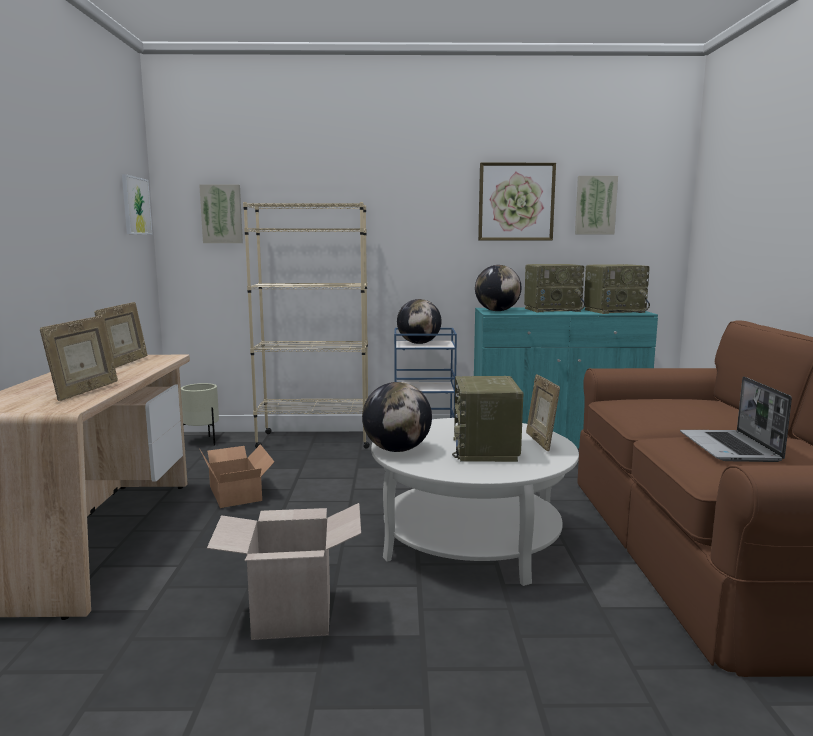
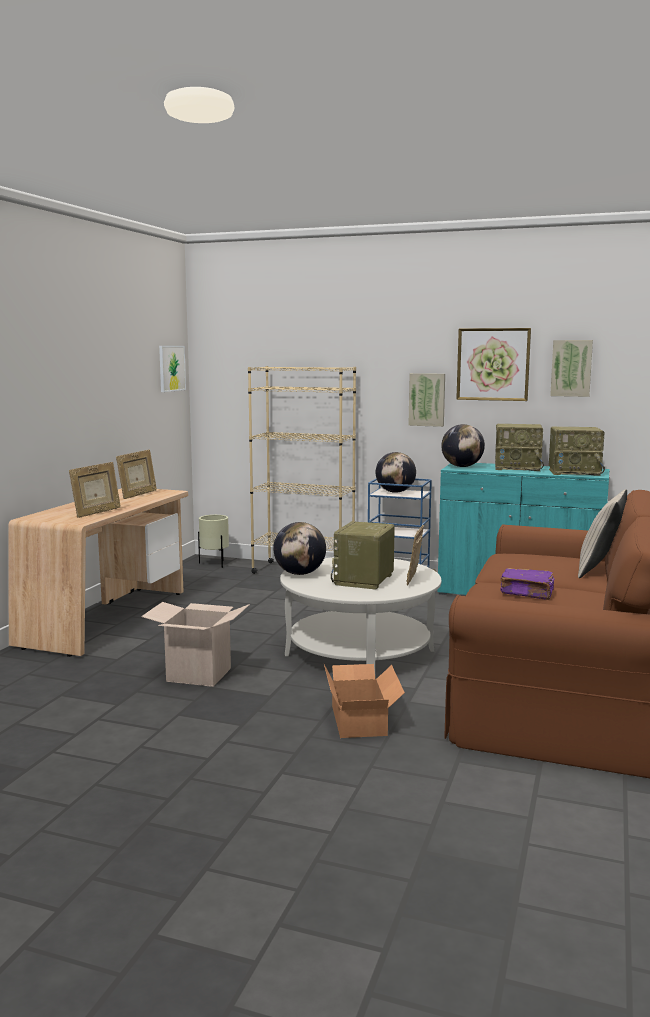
camera: 20 degrees right, 0 degrees up
picture [199,184,243,243] -> picture moved to [408,373,445,427]
cardboard box [200,444,274,508] -> cardboard box moved to [324,664,405,738]
laptop [680,377,792,462] -> purple book [500,568,555,600]
none -> beige pillow [578,489,627,578]

